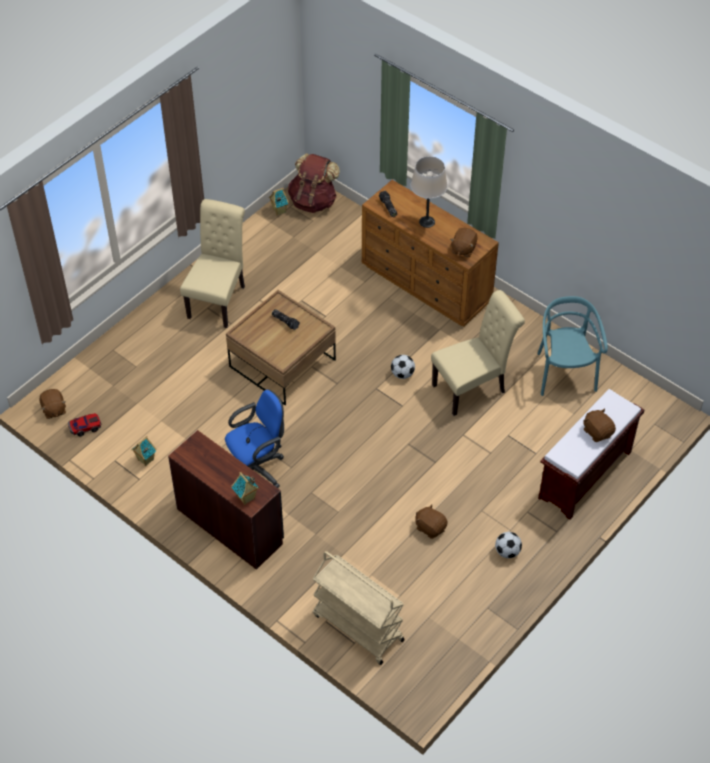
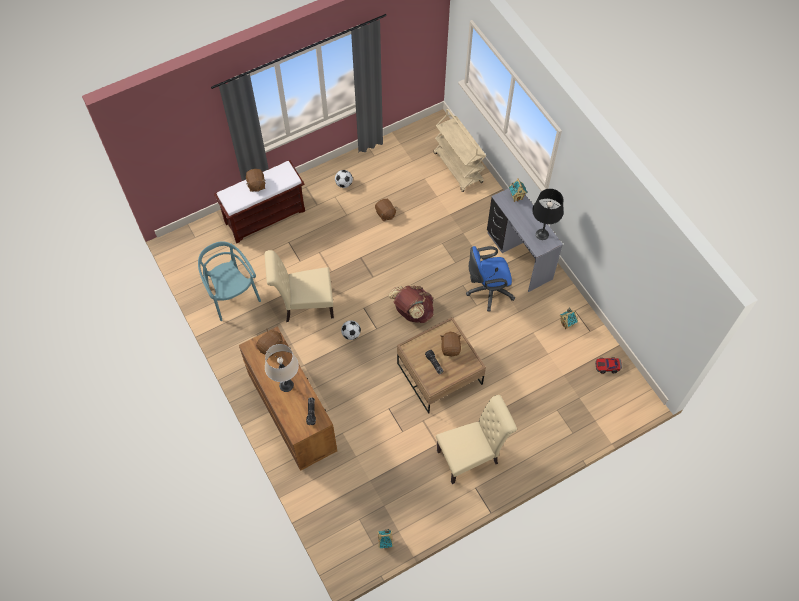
camera: 160 degrees left, 10 degrees up
brown plush toy [39,389,66,419] -> brown plush toy moved to [440,331,461,357]
brown desk [168,430,284,570] -> grey desk [487,188,563,292]
beige chair [180,199,245,328] -> beige chair turned 150 degrees counterclockwise [436,395,517,484]
brown backpack [288,153,340,213] -> brown backpack moved to [389,285,434,323]
turquoise chair [537,296,608,396] -> turquoise chair turned 135 degrees clockwise [198,241,261,321]
none -> black table lamp [532,189,564,240]

